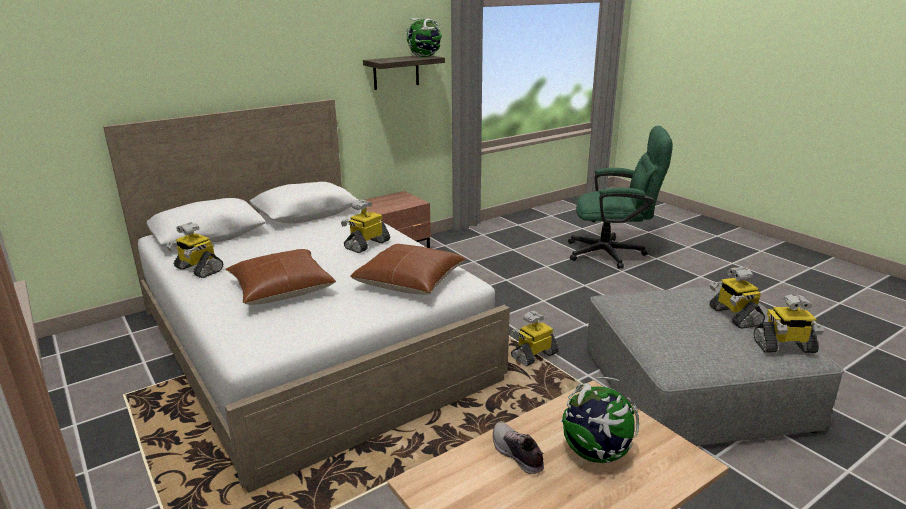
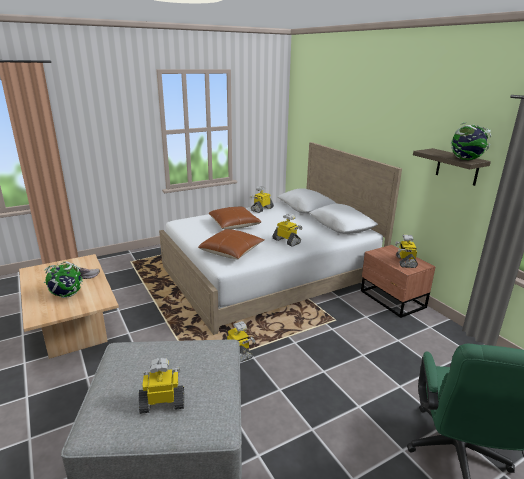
camera: 95 degrees right, 0 degrees up
toy robot [753,294,824,353] -> toy robot moved to [395,234,418,268]

